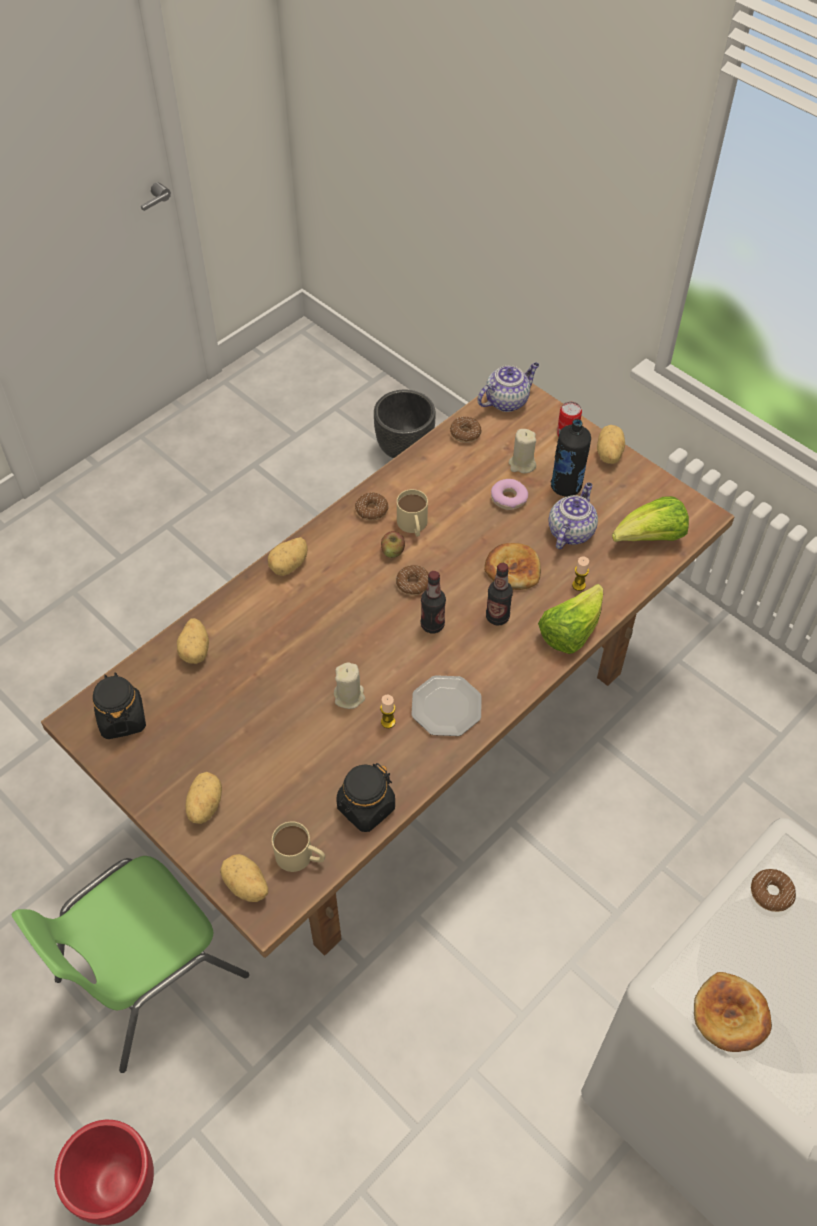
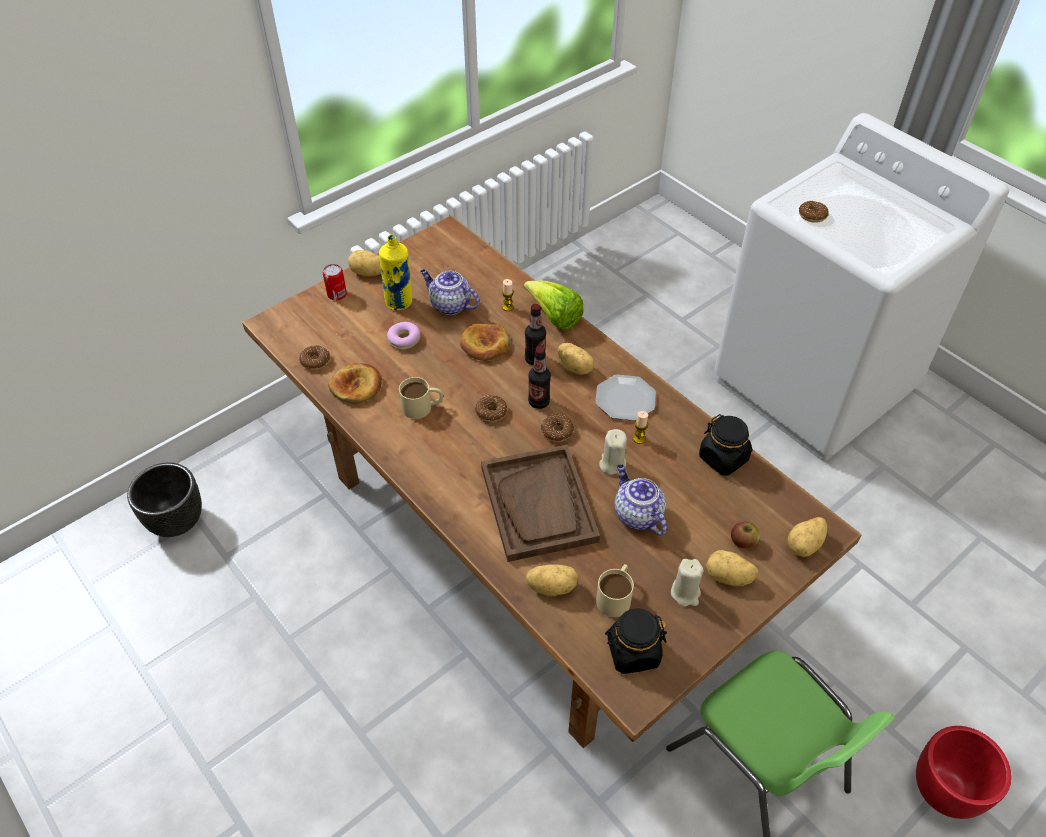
camera: 85 degrees left, 5 degrees down
potato [268,537,308,576] -> potato moved to [558,343,595,375]
beige mug [272,821,325,872] -> beige mug moved to [596,564,634,617]
donut [355,492,389,521] -> donut moved to [541,414,574,442]
apple [381,531,405,558] -> apple moved to [731,522,760,548]
teapot [477,363,539,412] -> teapot moved to [614,464,667,536]
beige candle [509,429,536,473] -> beige candle moved to [671,559,703,607]
black bottle [551,419,591,497] -> yellow bottle [379,235,412,310]
lettuce [612,496,689,542] -> none
bread [694,972,772,1052] -> bread moved to [328,363,382,404]
none -> brown tray [481,445,600,562]

